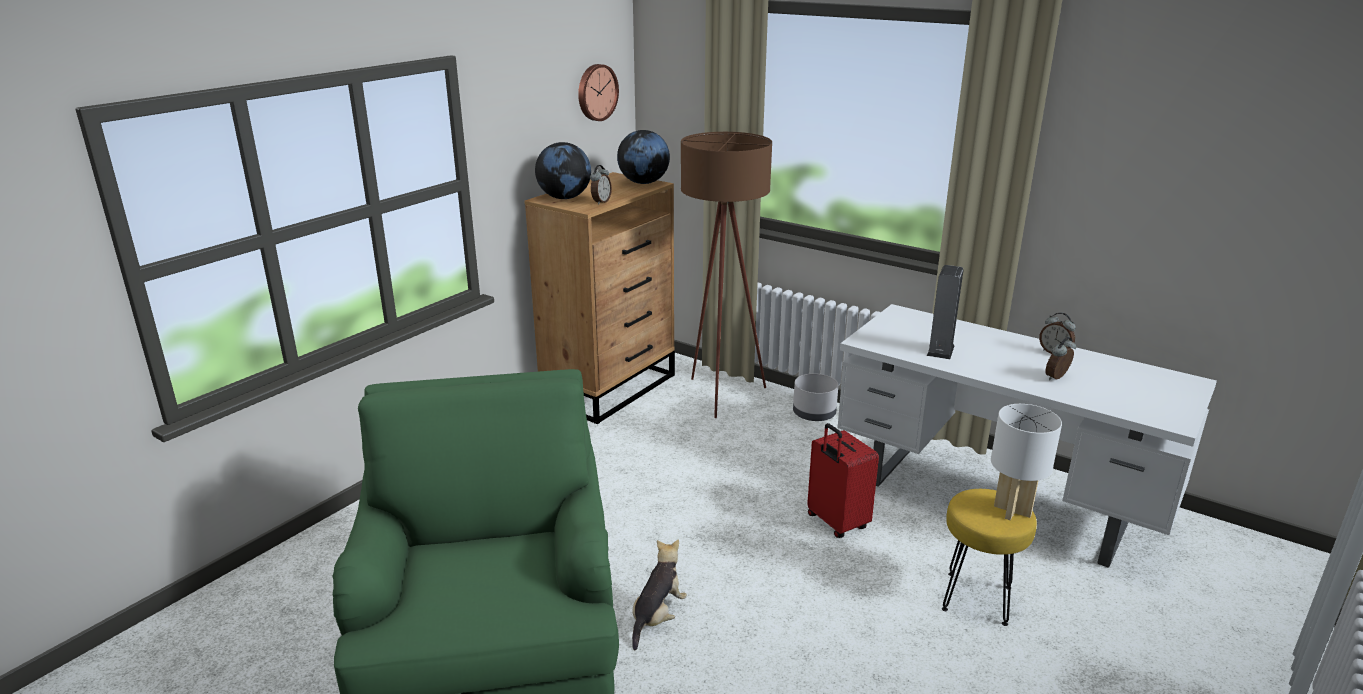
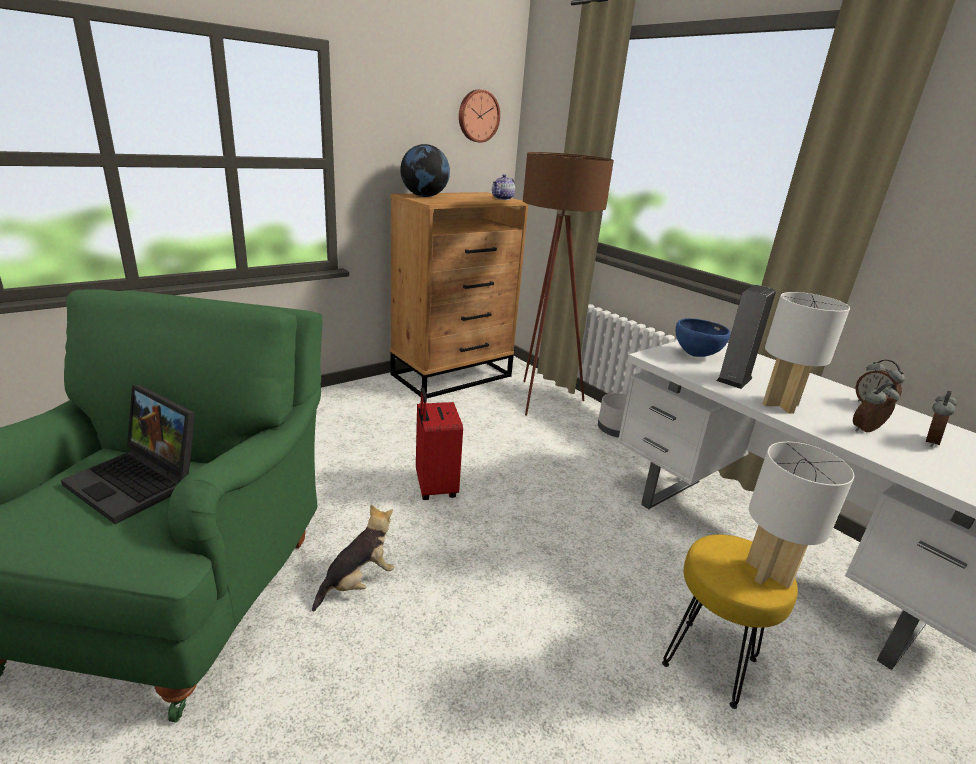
camera: 15 degrees right, 0 degrees up
alarm clock [590,165,612,205] -> alarm clock moved to [926,390,957,447]
globe [617,130,670,184] -> teapot [492,174,515,200]
red suitcase [807,423,879,538] -> red suitcase moved to [416,388,463,500]
none -> laptop [61,385,195,524]
none -> blue bowl [676,318,731,357]
none -> white table lamp [762,292,850,414]

